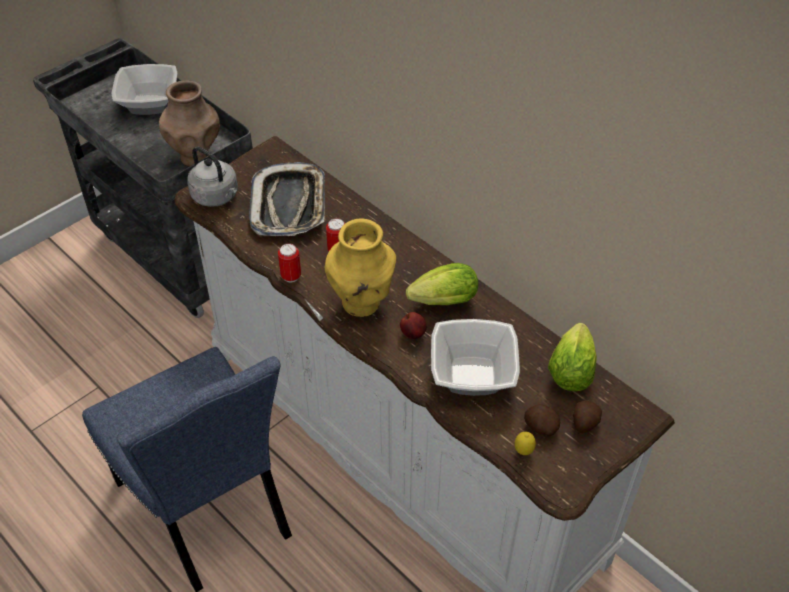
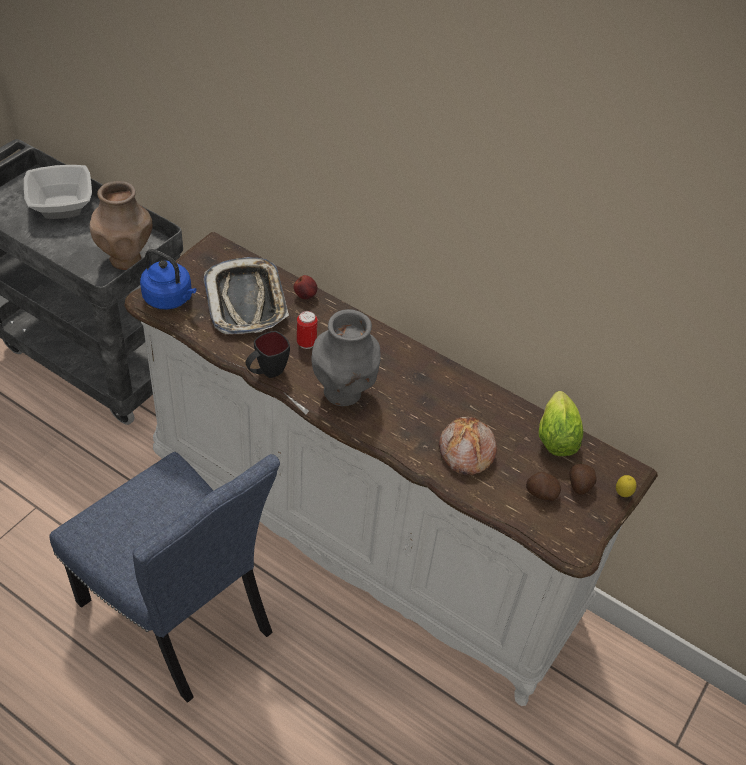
camera: 15 degrees left, 0 degrees up
grey kettle [187,146,238,207] -> blue kettle [140,249,196,309]
can [278,243,301,282] -> black mug [246,331,290,378]
yellow vase [325,218,396,317] -> grey vase [311,309,381,406]
apple [400,312,427,339] -> apple moved to [294,275,317,299]
lettuce [406,263,478,305] -> none
bowl [431,319,520,396] -> bread [439,417,497,475]
lemon [514,432,536,455] -> lemon moved to [616,475,636,497]

